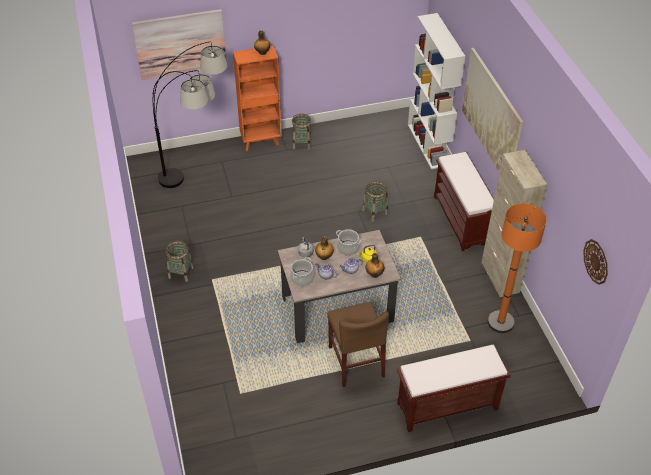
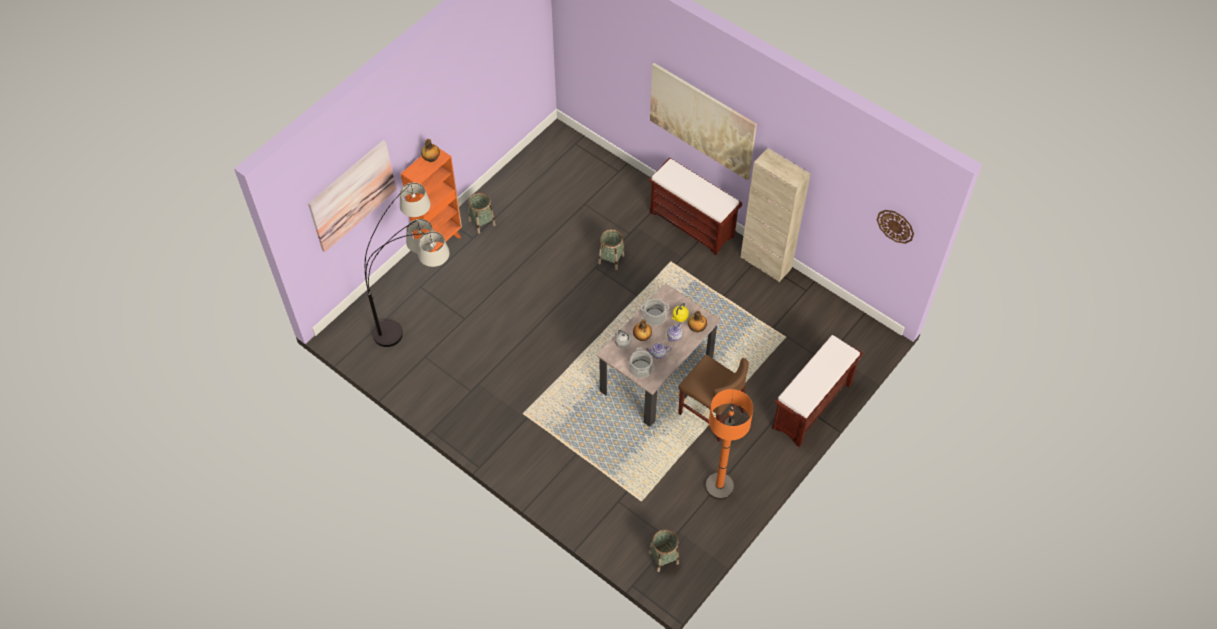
camera: 35 degrees left, 10 degrees up
basket [166,241,194,282] -> basket moved to [649,529,679,572]
white bookcase [408,13,465,169] -> none
orange floor lamp [488,203,547,333] -> orange floor lamp moved to [705,389,753,500]

